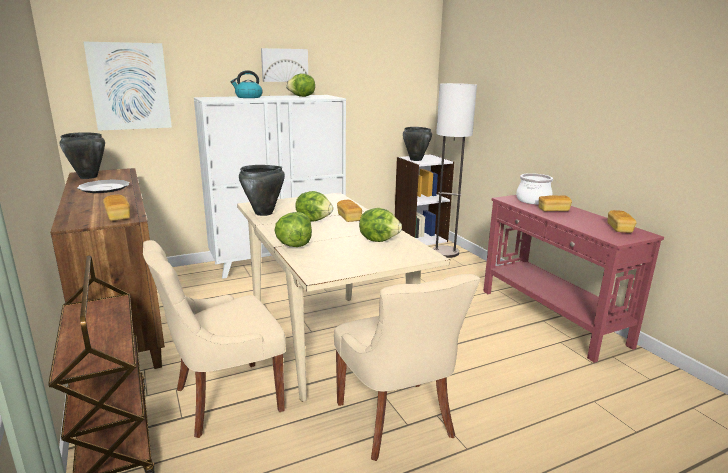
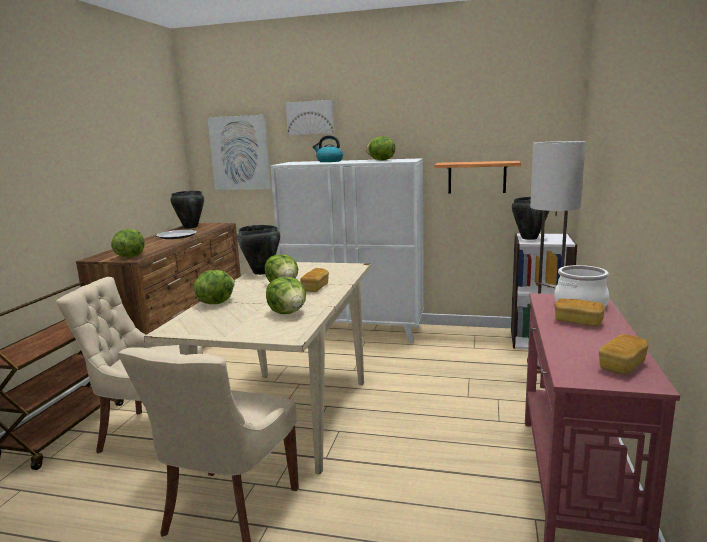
camera: 40 degrees right, 5 degrees down
bread [103,195,130,221] -> lettuce [111,229,144,258]
picture [261,48,308,82] -> picture moved to [286,100,334,135]
none -> shelf [435,161,521,194]

